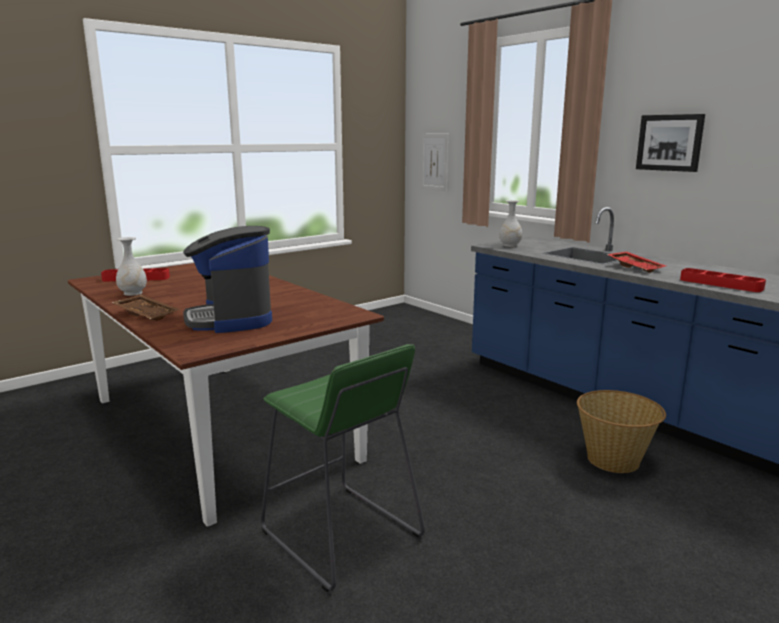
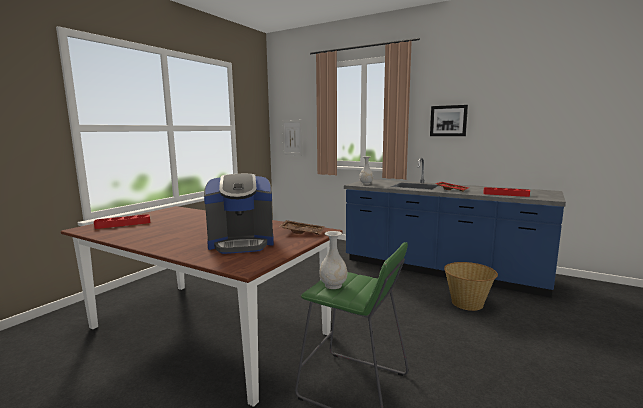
camera: 20 degrees left, 5 degrees down
brown tray [111,294,180,321] -> brown tray moved to [279,220,325,235]
white vase [116,237,147,296] -> white vase moved to [319,231,348,289]
coffee machine [183,226,272,333] -> coffee machine turned 60 degrees counterclockwise [204,174,274,254]

